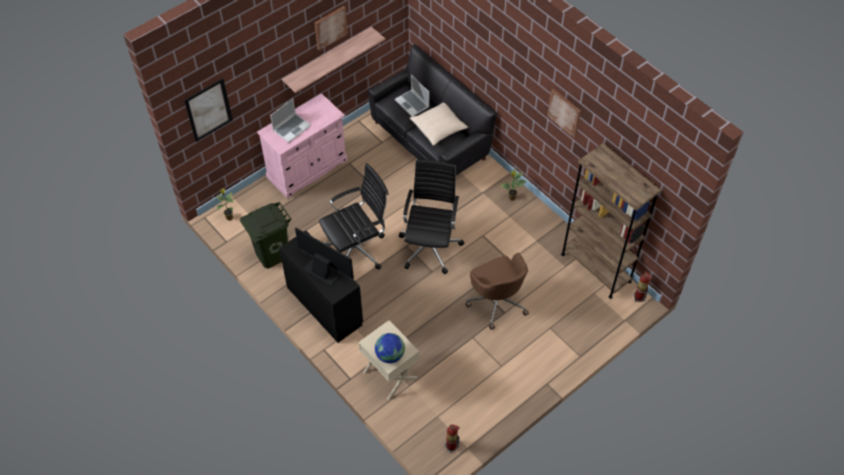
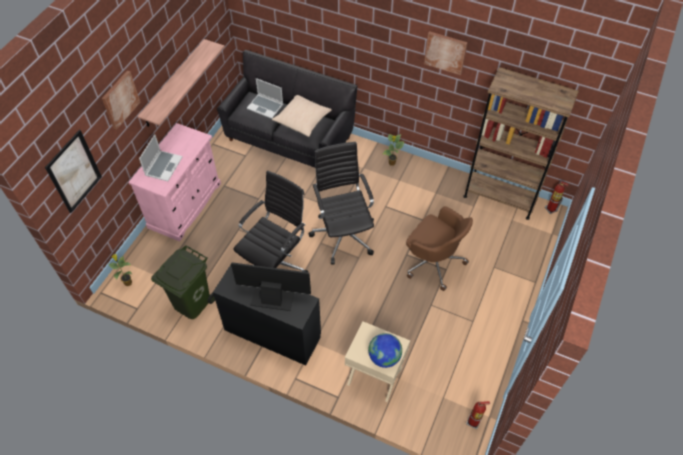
camera: 25 degrees left, 0 degrees up
picture [314,6,348,51] -> picture moved to [102,70,140,130]

